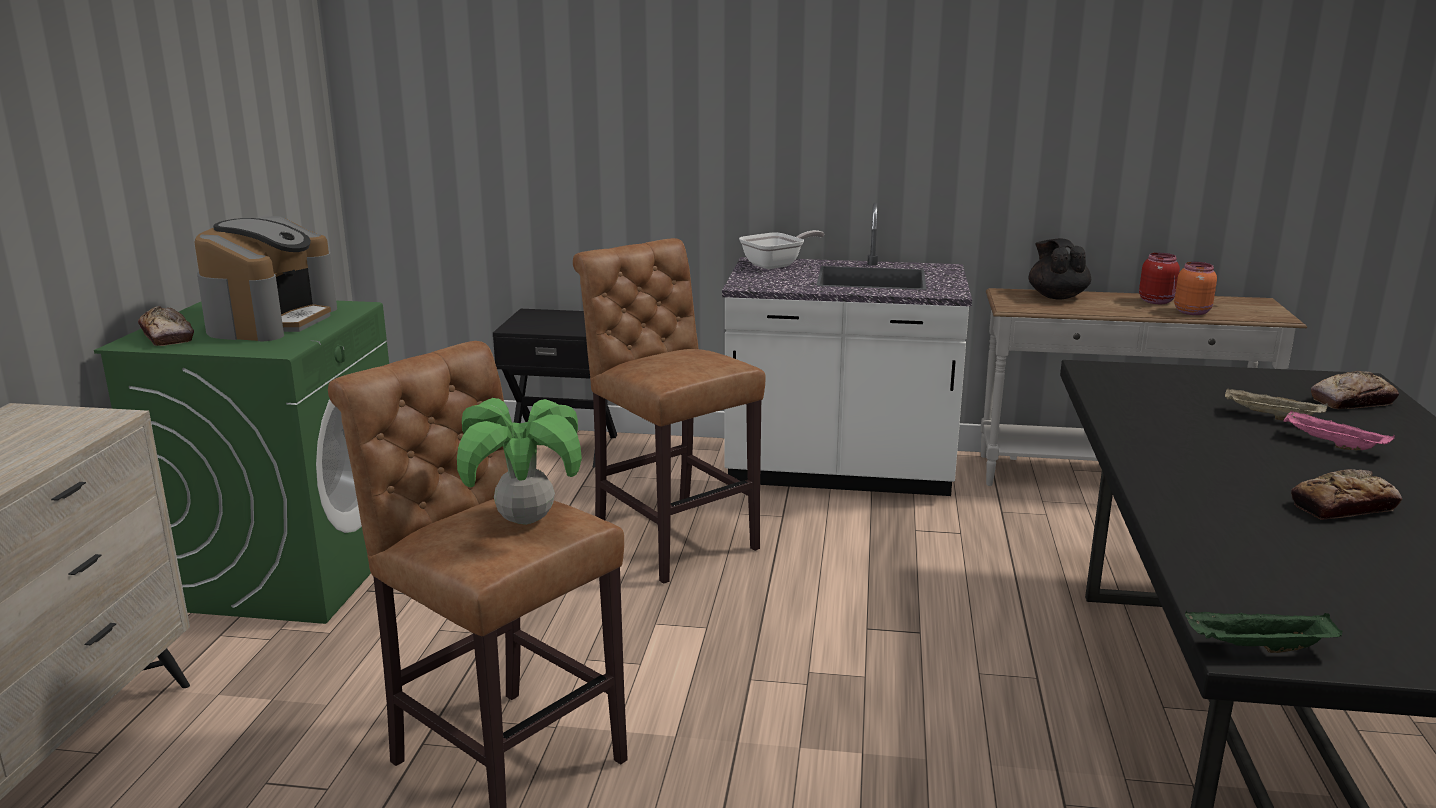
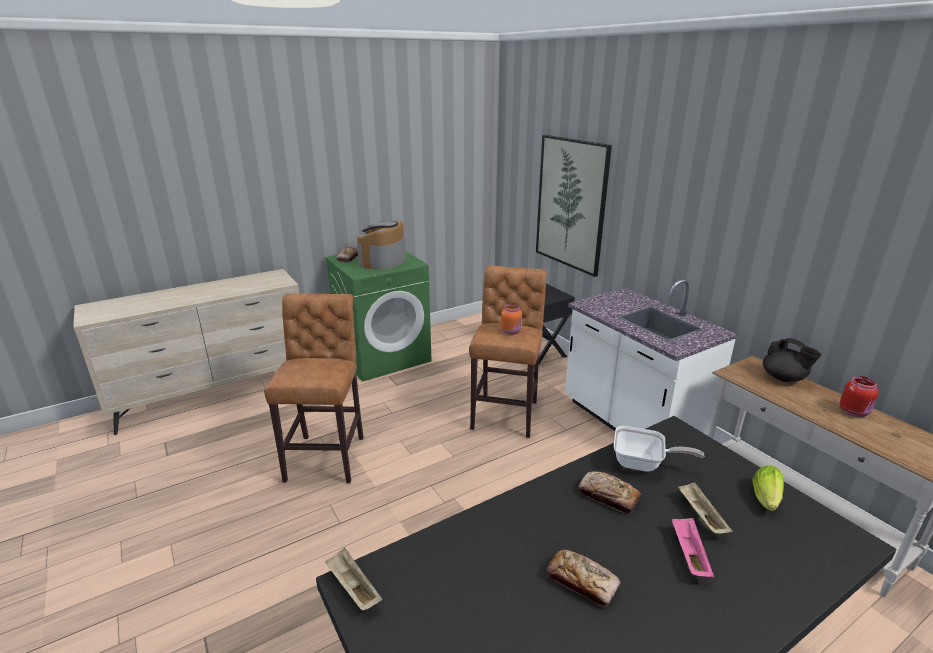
camera: 50 degrees right, 5 degrees up
coffee machine [194,216,337,341] -> coffee machine turned 135 degrees clockwise [357,219,406,270]
potted plant [457,398,582,525] -> none
frying pan [739,230,825,269] -> frying pan moved to [614,426,704,472]
black teapot [1029,238,1091,299] -> black teapot turned 105 degrees clockwise [763,338,821,382]
orange jar [1174,262,1217,315] -> orange jar moved to [501,304,522,335]
green tray [1185,611,1342,653] -> beige tray [325,547,382,611]
bread [1311,371,1399,409] -> bread moved to [579,471,641,514]
none -> picture [536,135,612,277]
none -> lettuce [753,465,784,511]

